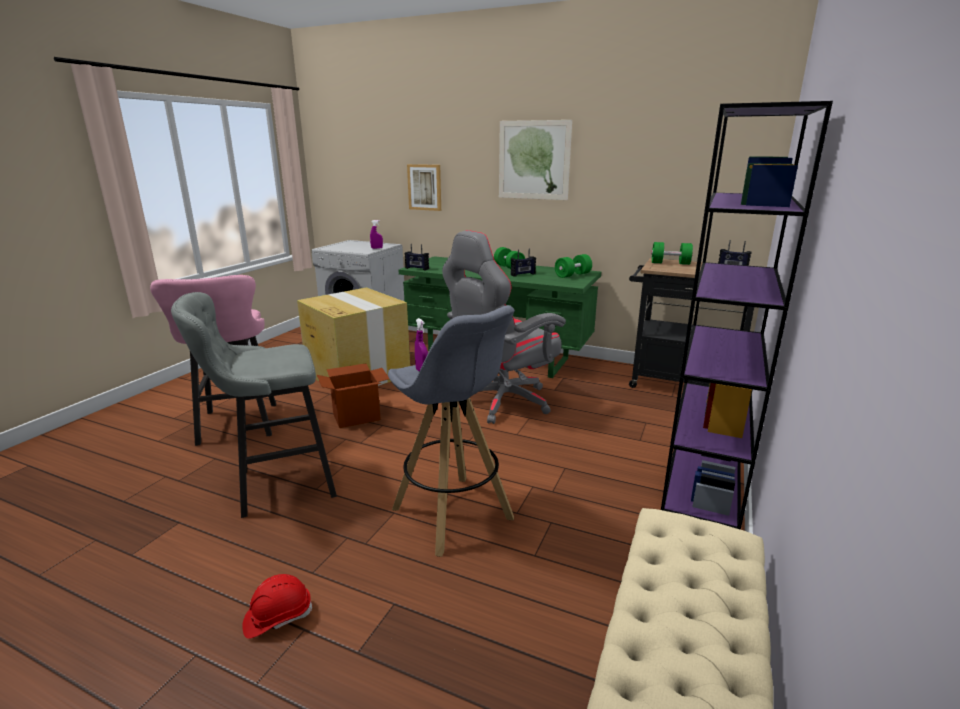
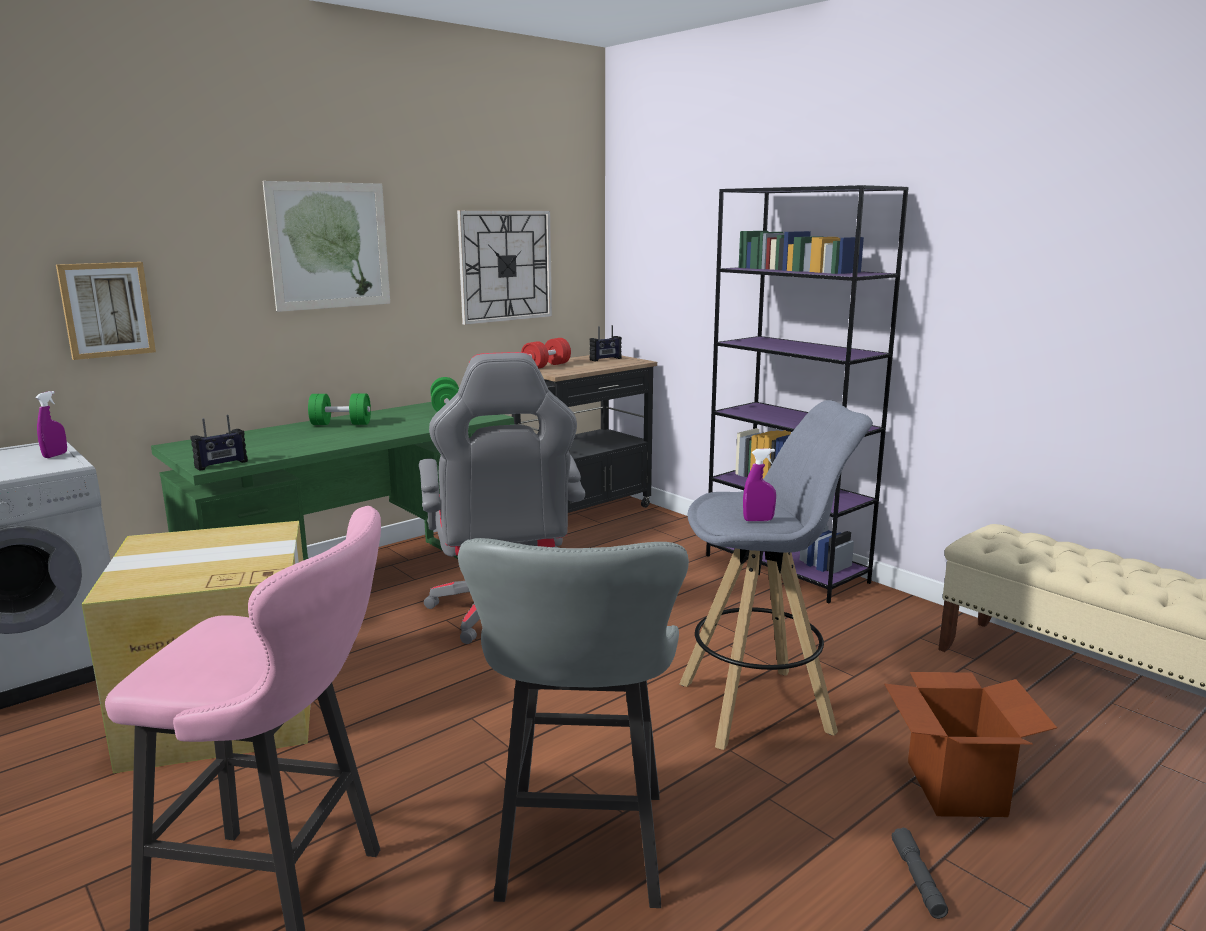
camera: 65 degrees left, 5 degrees down
red hard hat [242,574,312,639] -> grey flashlight [891,827,948,919]
cardboard box [317,363,389,428] -> cardboard box moved to [884,672,1057,817]
radio [511,248,536,277] -> none
green dumbbell [651,242,693,265] -> red dumbbell [521,338,571,368]
none -> wall clock [457,210,552,325]

